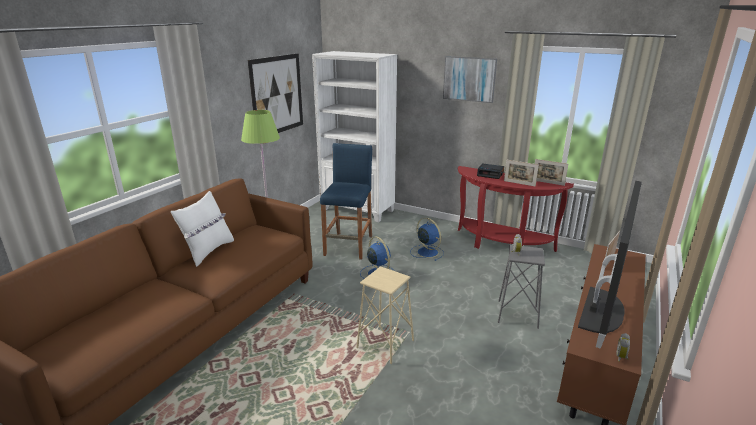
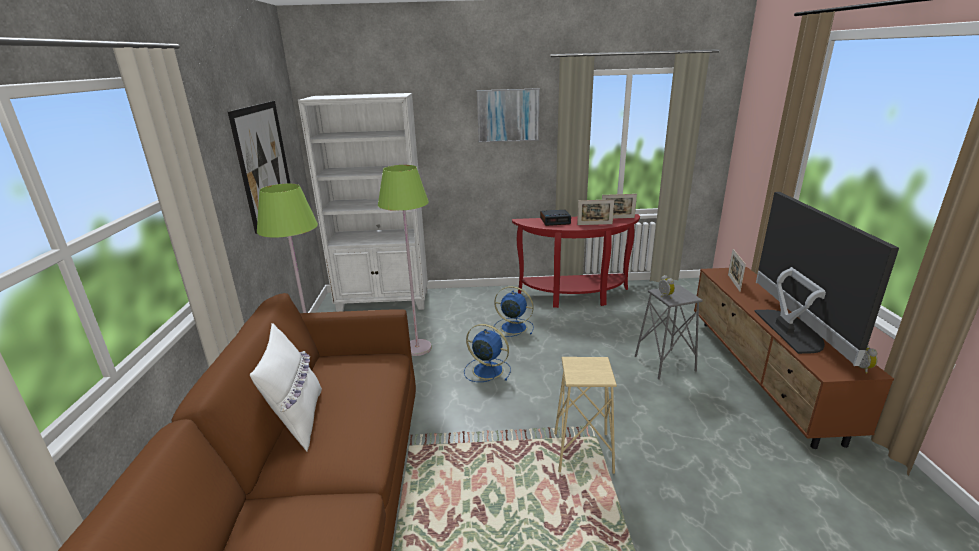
camera: 30 degrees left, 0 degrees up
blue stool [320,143,372,260] -> green floor lamp [378,165,432,356]

